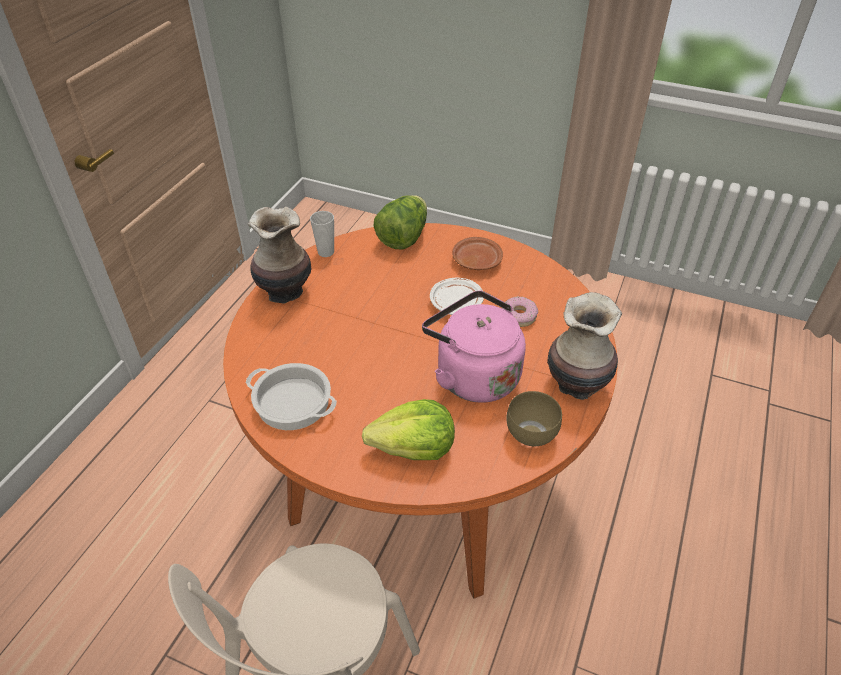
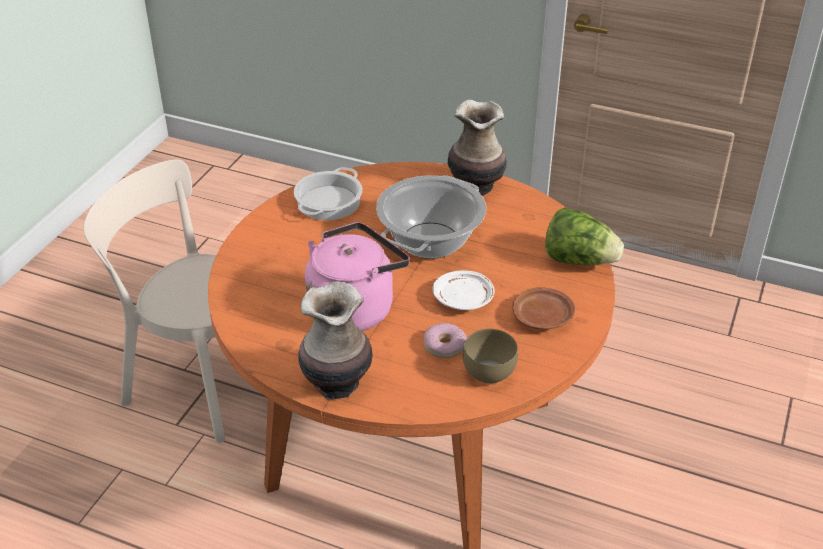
camera: 90 degrees right, 5 degrees down
cup [310,211,334,257] -> none
lettuce [362,399,455,460] -> none
brown bowl [506,391,562,446] -> brown bowl moved to [463,329,518,384]
none -> cooking pot [376,175,486,259]

